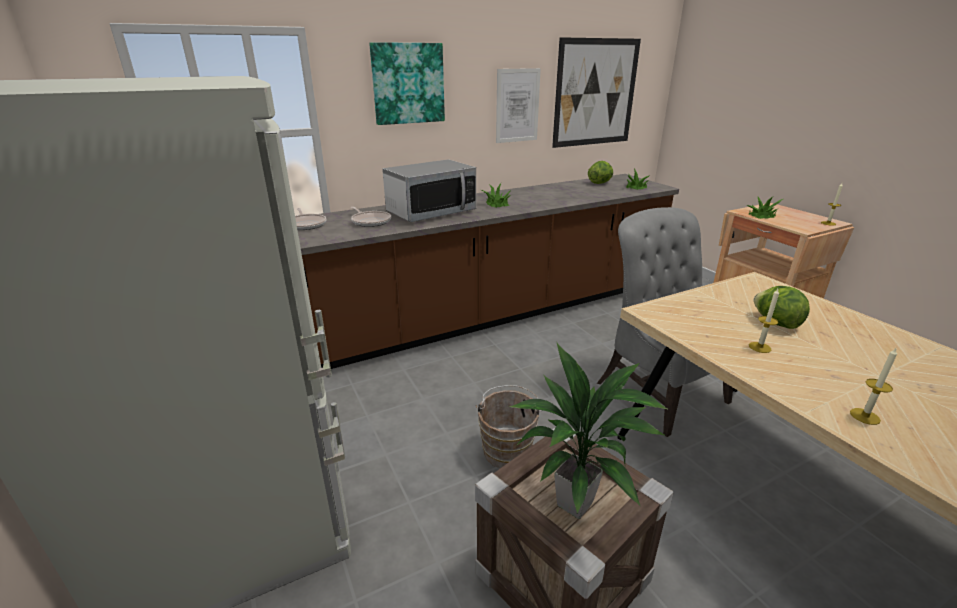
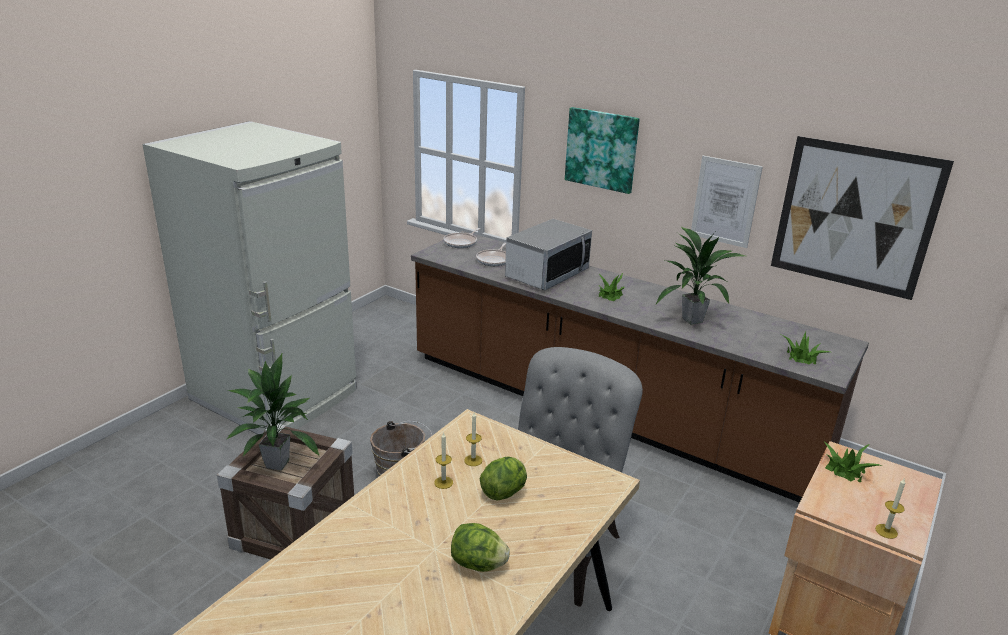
camera: 60 degrees right, 0 degrees up
microwave [382,159,476,222] -> microwave turned 75 degrees counterclockwise [505,219,592,290]
lettuce [588,161,613,184] -> lettuce moved to [451,523,510,572]
candle [850,348,897,425] -> candle moved to [464,412,482,466]
none -> potted plant [655,227,746,325]

